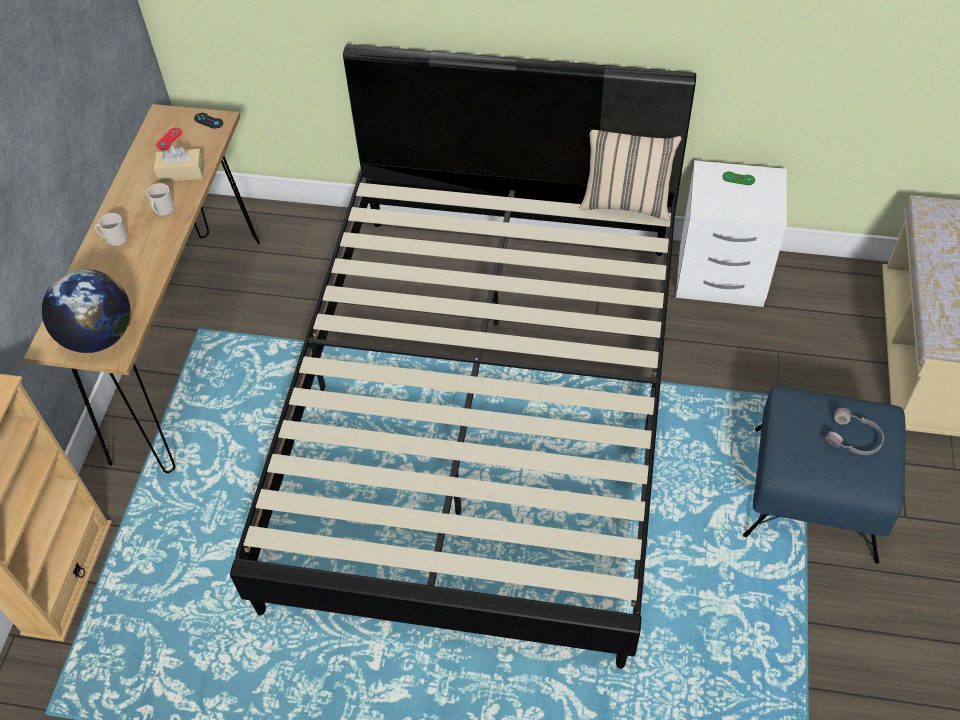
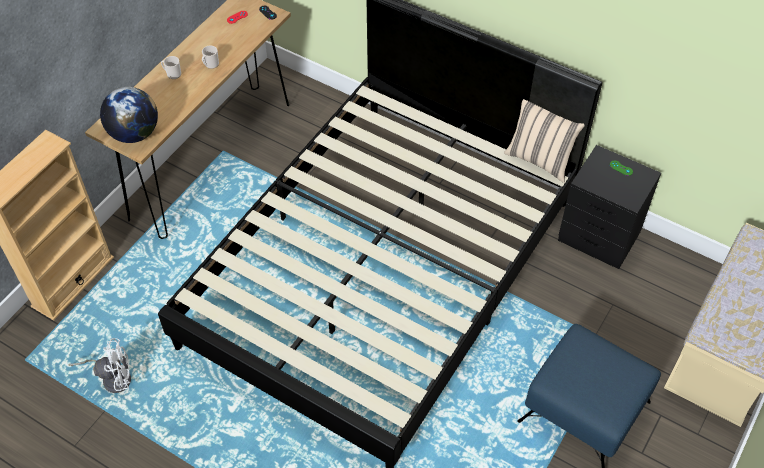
camera: 20 degrees right, 0 degrees up
beige tissue box [154,145,204,182] -> none
white nightstand [676,161,787,307] -> black nightstand [558,145,661,269]
grey headphones [824,408,884,455] -> none
none -> white fan [68,338,131,393]

